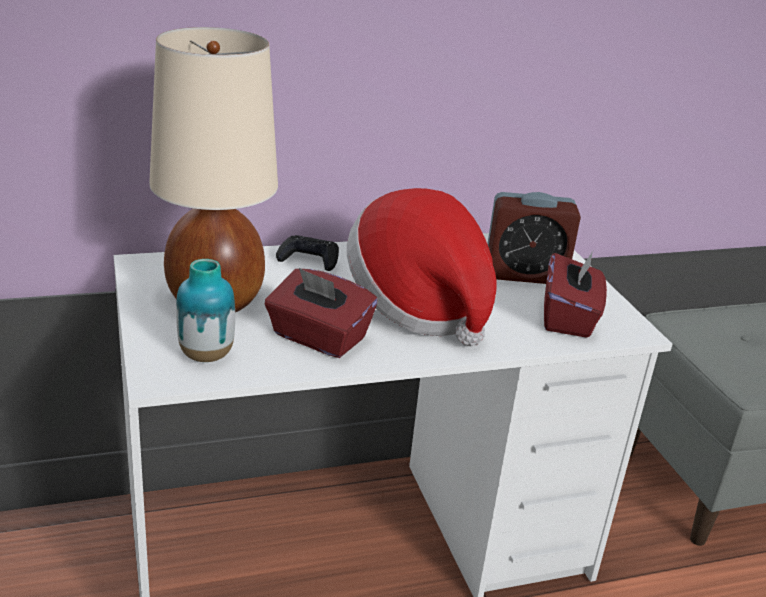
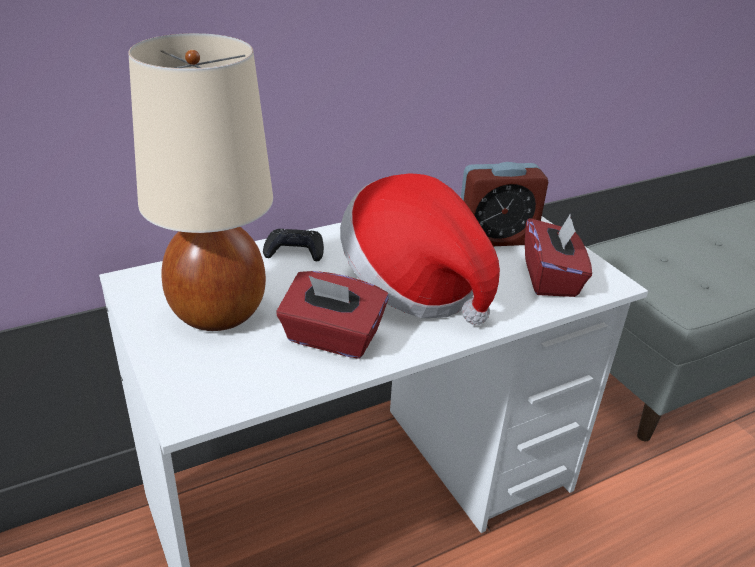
camera: 10 degrees left, 5 degrees up
vase [176,259,235,362] -> none

